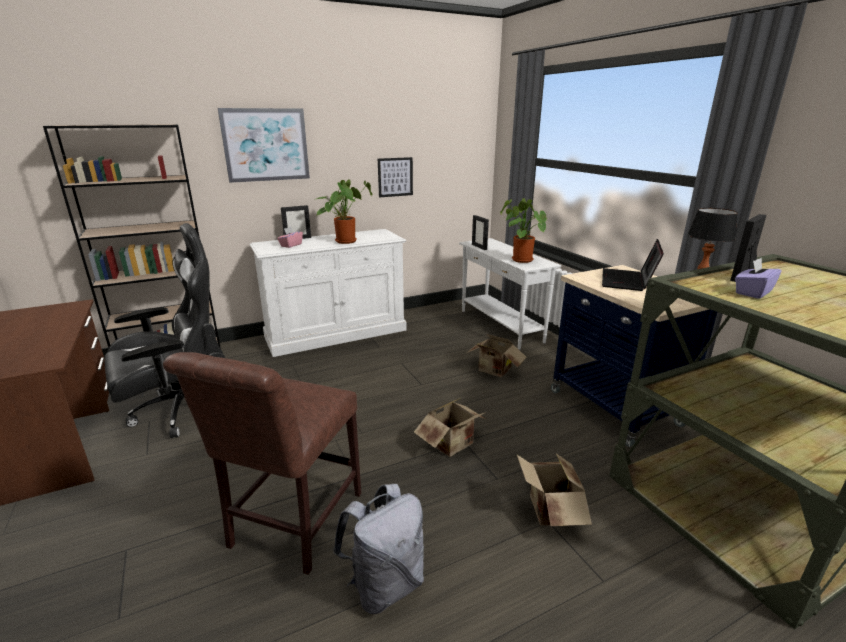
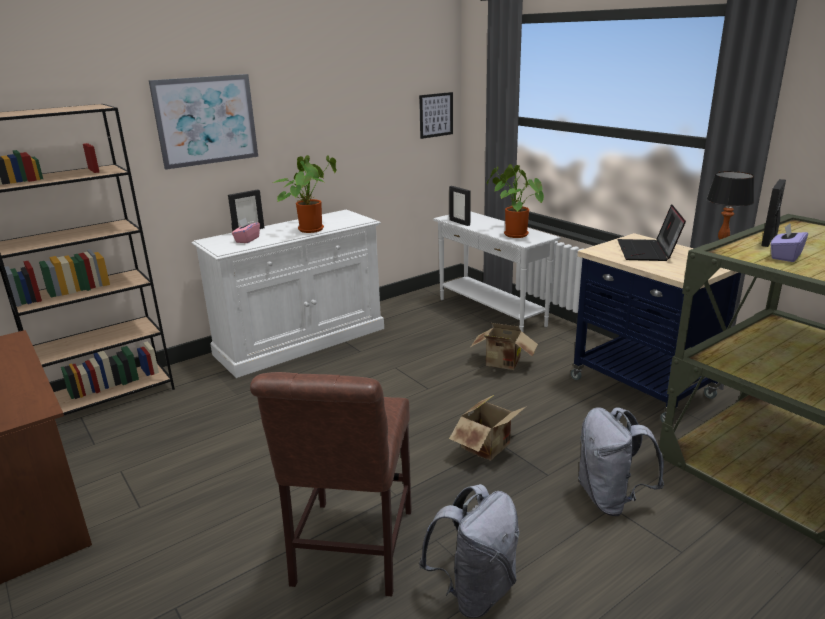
camera: 10 degrees left, 0 degrees up
black office chair [104,223,225,438] -> none
picture [378,157,413,198] -> picture moved to [419,92,453,139]
cardboard box [517,453,592,526] -> grey backpack [578,407,664,516]

